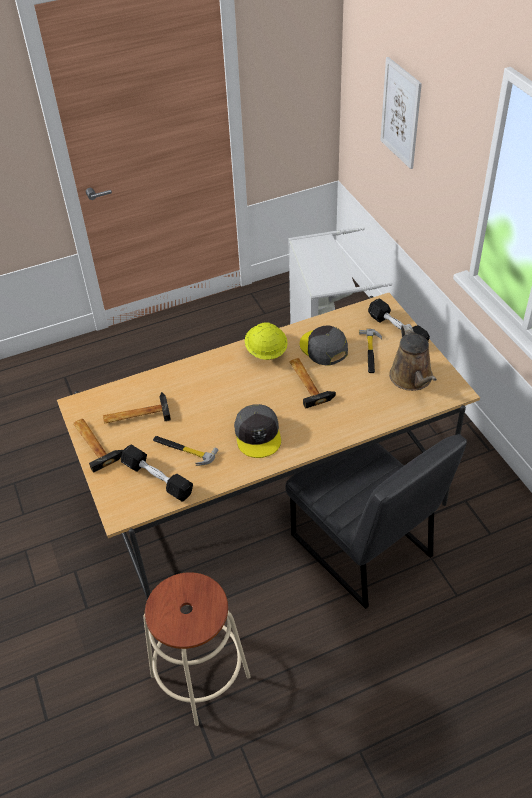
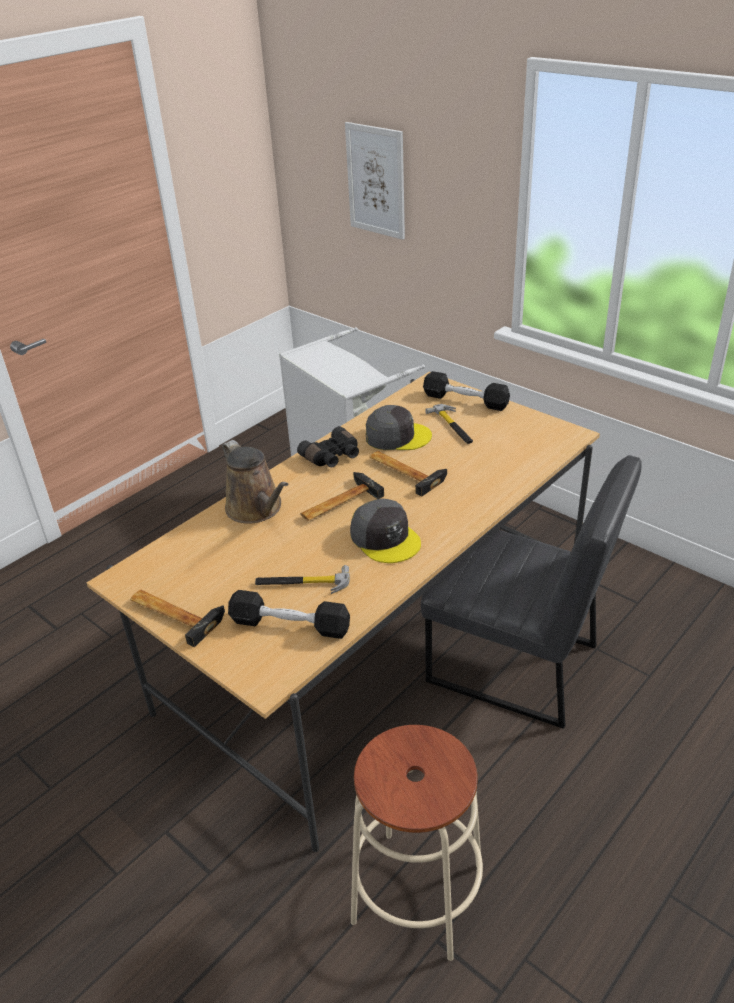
camera: 25 degrees left, 10 degrees down
hammer [103,392,171,424] -> hammer moved to [300,472,384,521]
yellow hard hat [245,322,288,360] -> black binoculars [297,426,359,467]
grey cap [300,325,348,366] -> grey cap turned 150 degrees clockwise [366,405,432,450]
brown watering can [389,324,437,391] -> brown watering can moved to [222,440,288,524]

